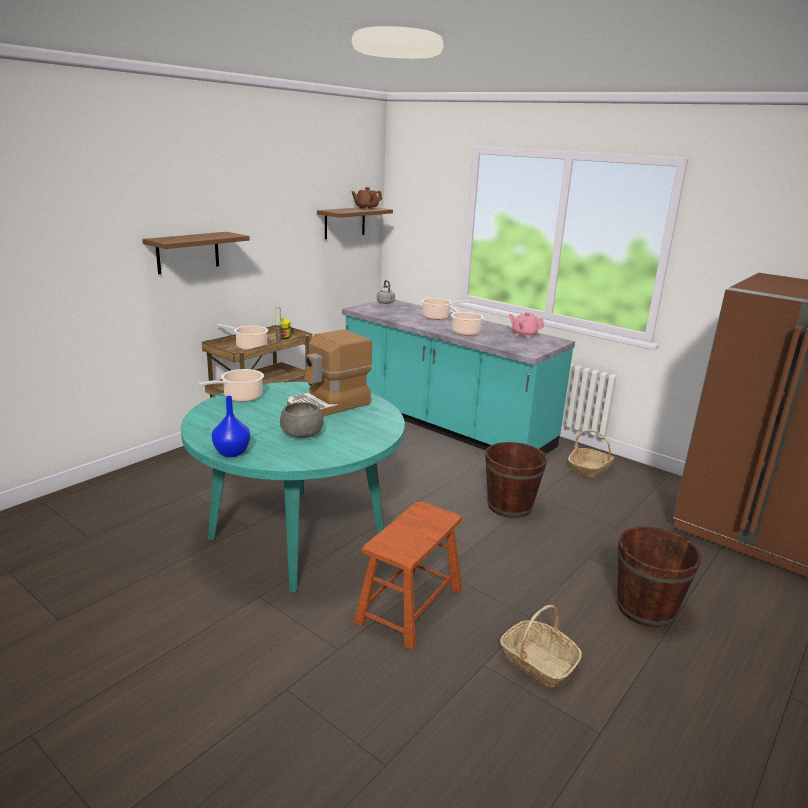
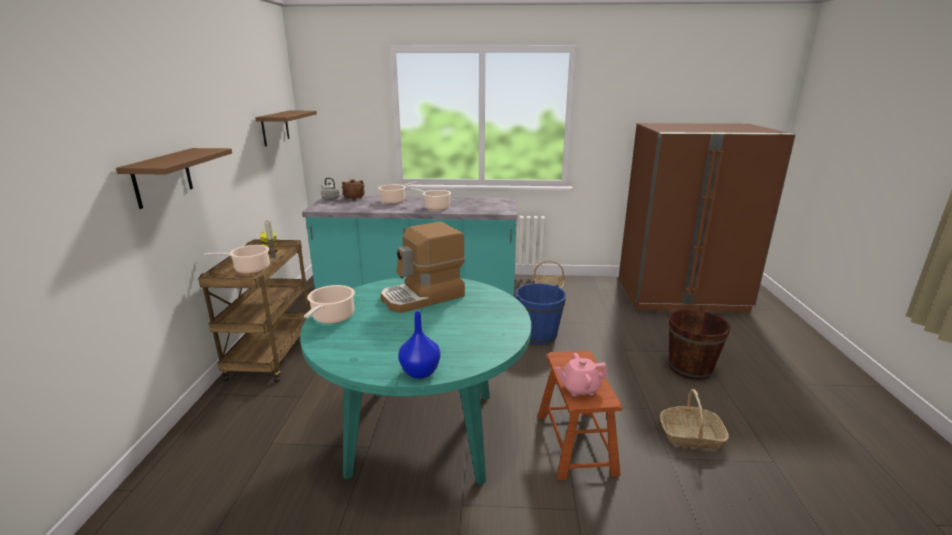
camera: 35 degrees left, 0 degrees up
grey bowl [280,402,323,438] -> none
coffee machine [287,329,372,417] -> coffee machine turned 45 degrees clockwise [380,222,465,313]
brown teapot [351,187,383,210] -> brown teapot moved to [342,179,365,200]
brown bucket [485,442,547,518] -> blue bucket [515,283,566,345]
pink teapot [509,312,544,338] -> pink teapot moved to [555,353,608,397]

